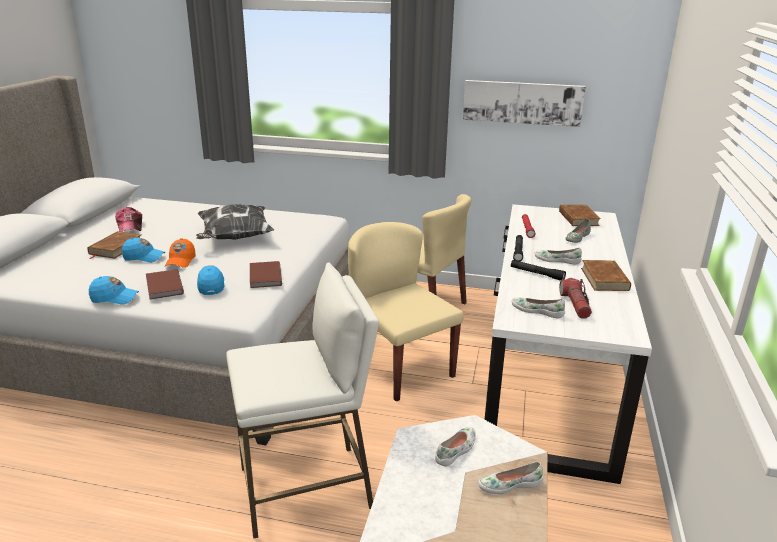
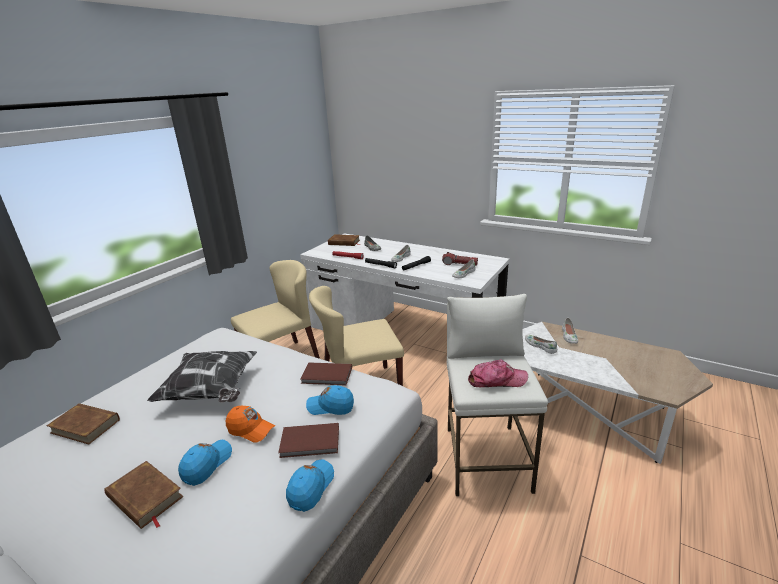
camera: 70 degrees left, 0 degrees up
cap [115,207,142,232] -> cap moved to [468,359,528,387]
picture [463,80,586,127] -> none
brown book [581,260,631,291] -> brown book moved to [46,403,120,444]

